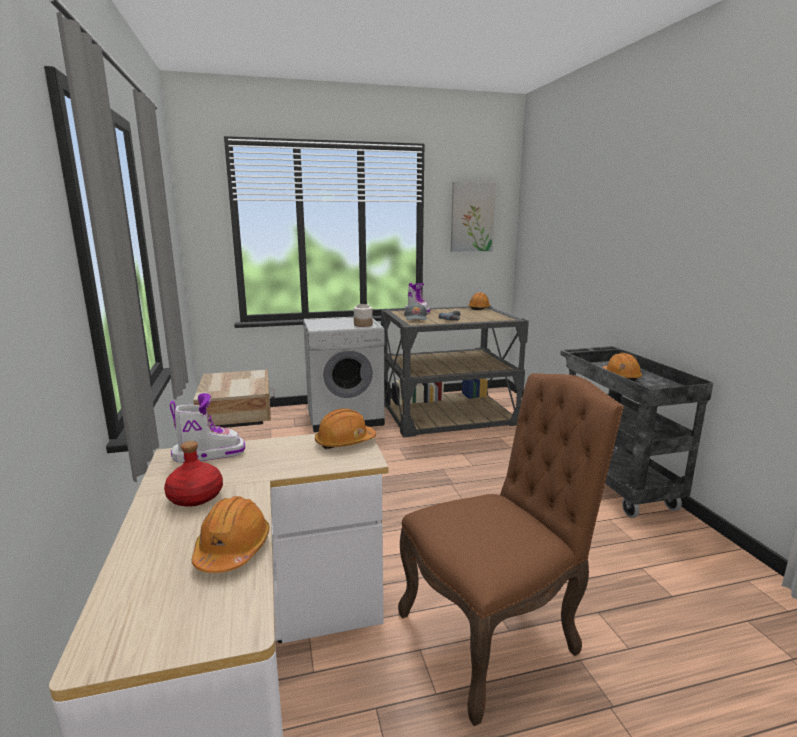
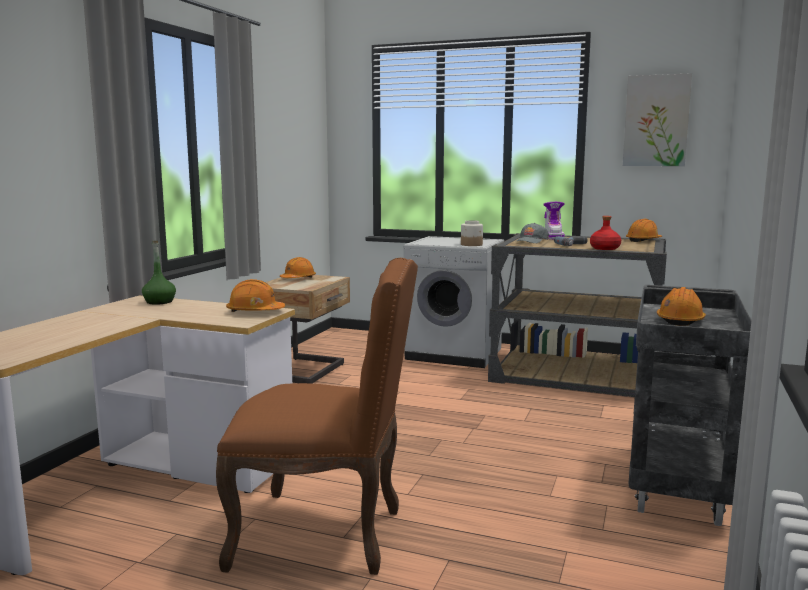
camera: 35 degrees right, 5 degrees down
red bottle [164,441,223,507] -> red bottle moved to [590,216,621,250]
boot [170,393,245,463] -> green bottle [142,241,176,305]
orange hard hat [192,496,270,573] -> orange hard hat moved to [280,257,316,278]

